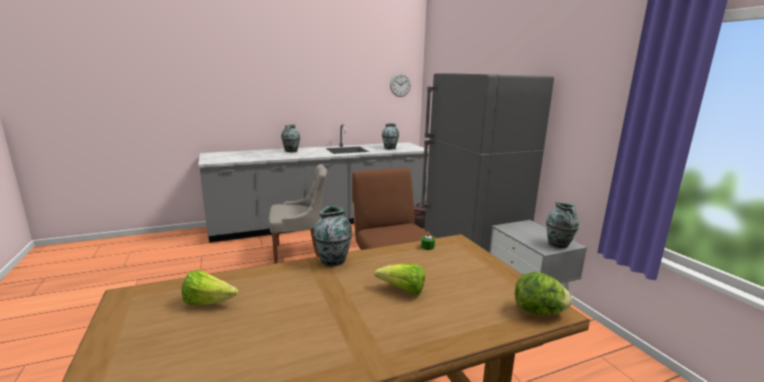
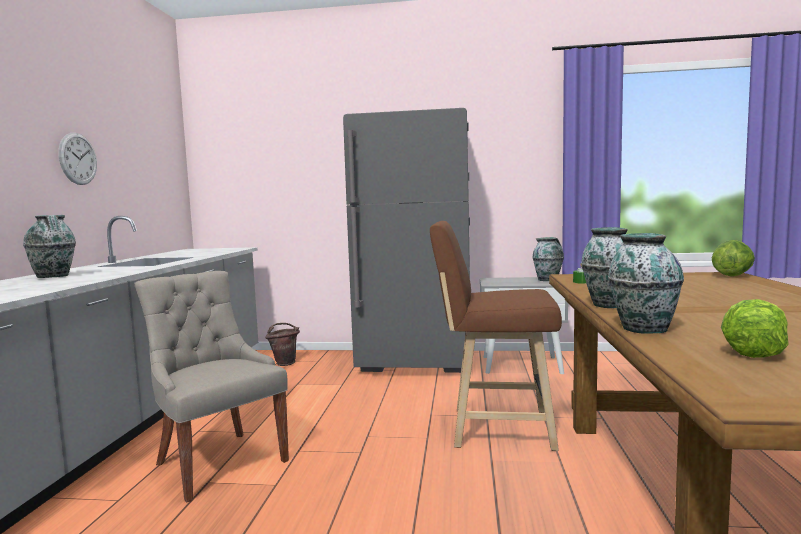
camera: 60 degrees left, 10 degrees down
grey chair [268,164,327,264] -> grey chair turned 60 degrees counterclockwise [134,271,289,502]
lettuce [374,264,425,295] -> none
vase [382,123,399,149] -> vase moved to [608,233,684,333]
wall clock [390,73,411,97] -> wall clock moved to [58,133,97,185]

